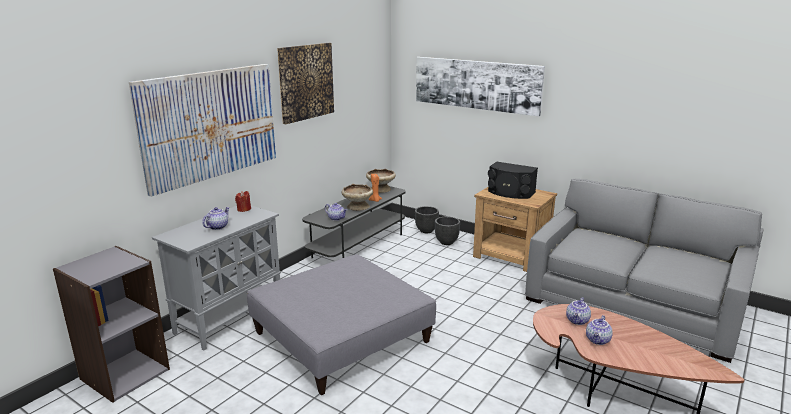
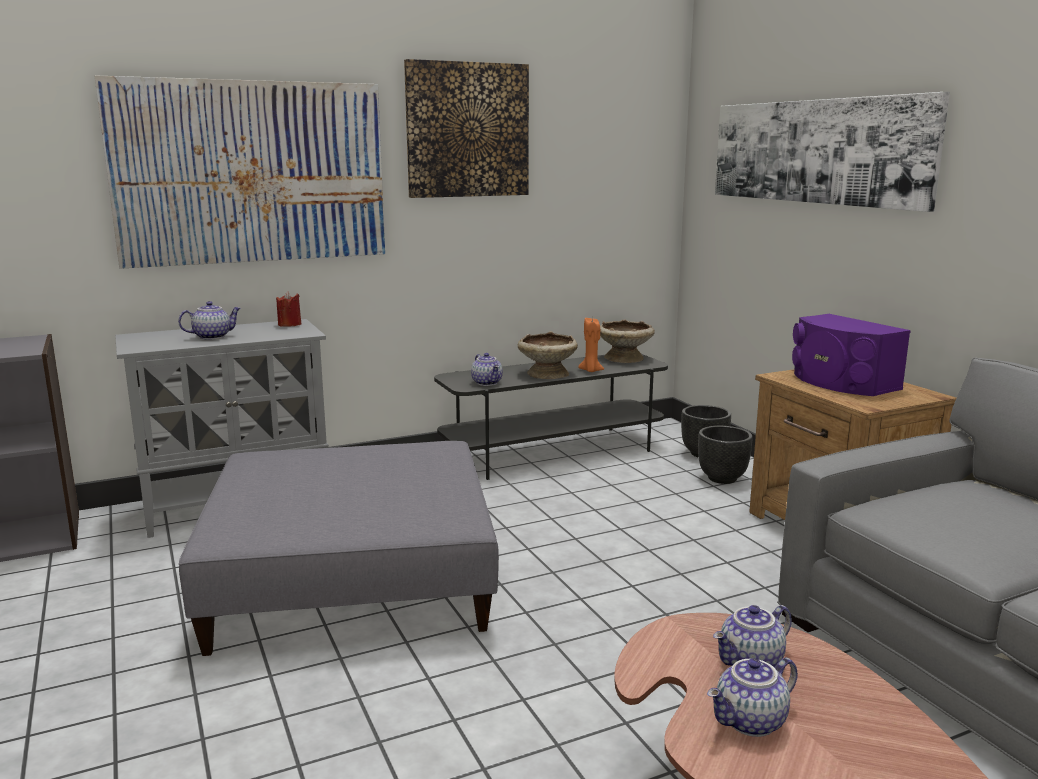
camera: 30 degrees right, 5 degrees down
black speaker [488,162,538,199] -> purple speaker [792,314,911,396]

